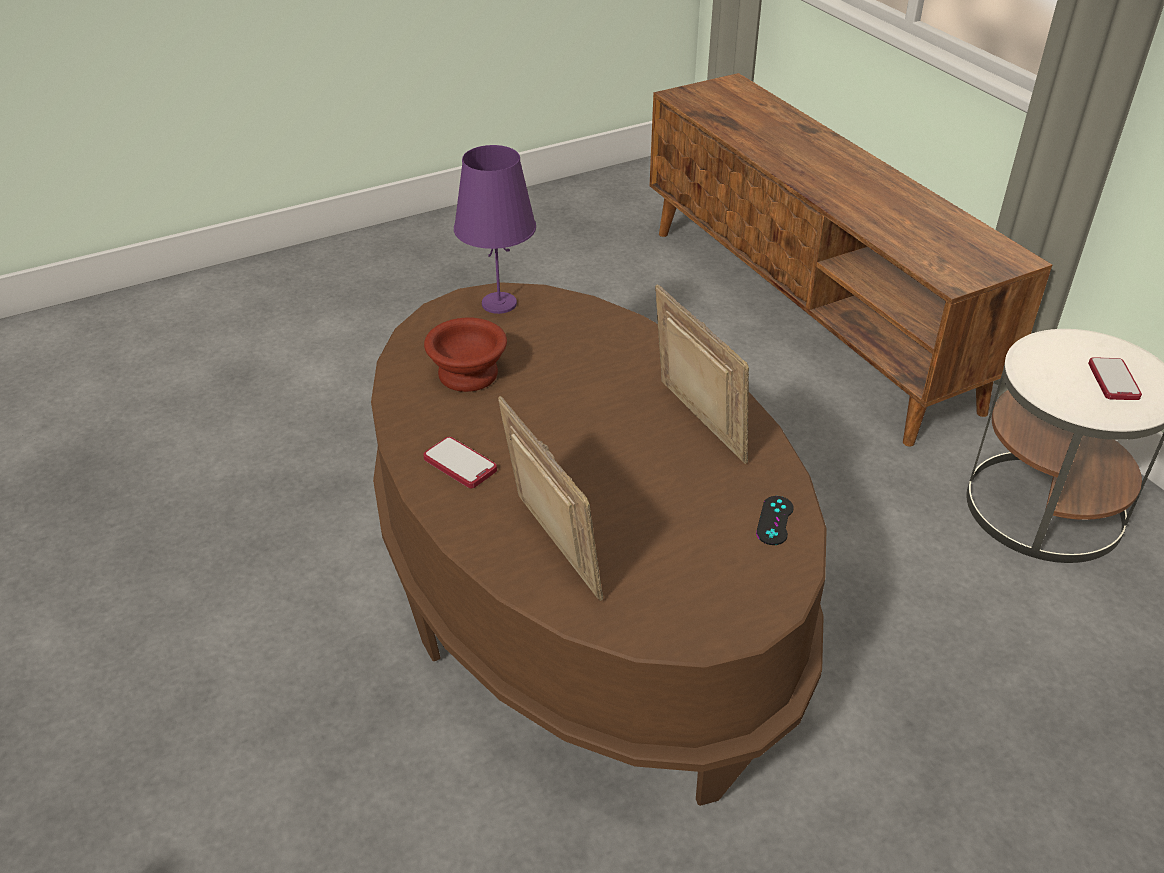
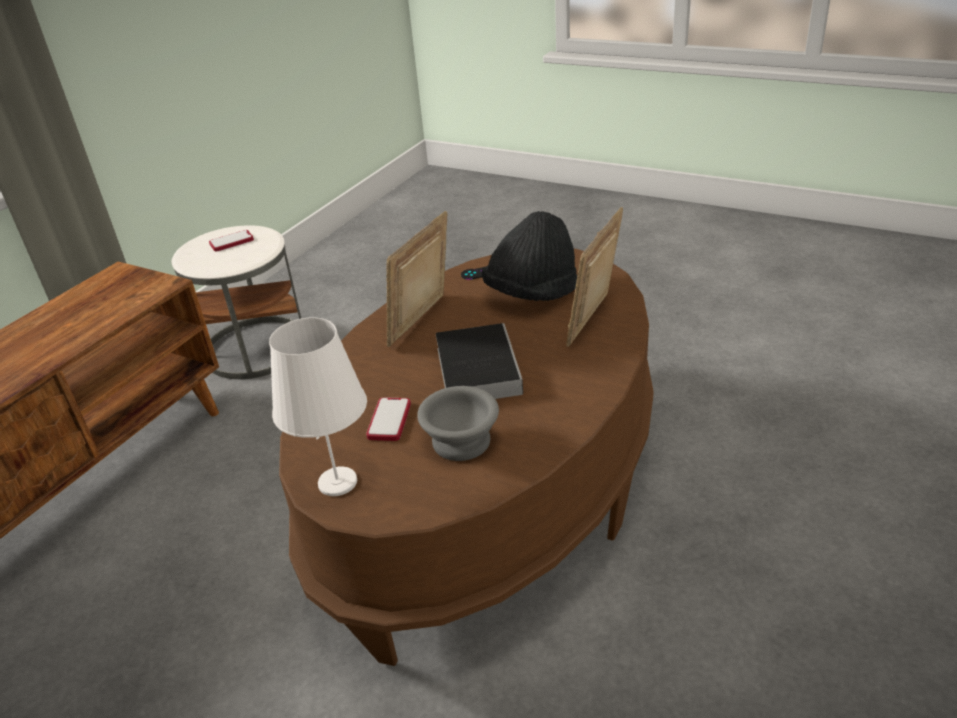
camera: 120 degrees left, 5 degrees down
phone [423,437,497,488] -> phone moved to [366,398,411,441]
brown bowl [424,318,507,392] -> grey bowl [417,386,499,461]
purple table lamp [454,145,536,314] -> white table lamp [269,318,367,496]
none -> book [436,323,523,399]
none -> black hat [481,211,577,301]

